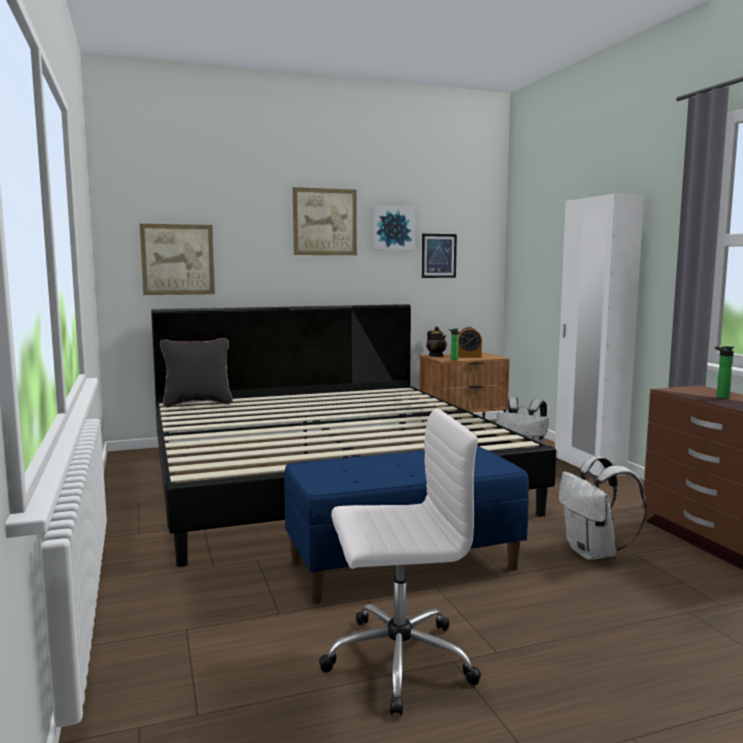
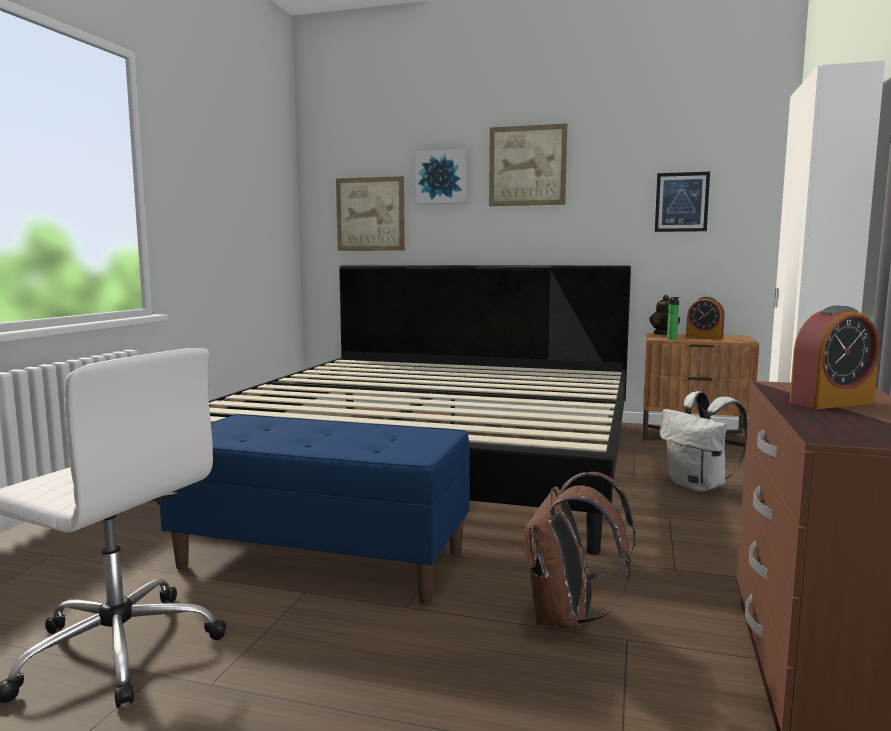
camera: 35 degrees right, 0 degrees up
black pillow [160,338,233,408] -> none
picture [372,206,415,251] -> picture moved to [416,149,467,204]
white backpack [559,457,647,560] -> brown backpack [523,472,636,631]
bottle [715,346,735,399] -> alarm clock [789,305,879,409]

